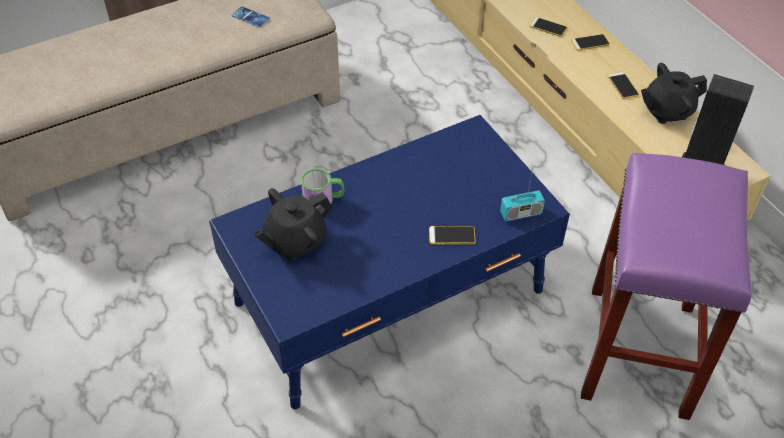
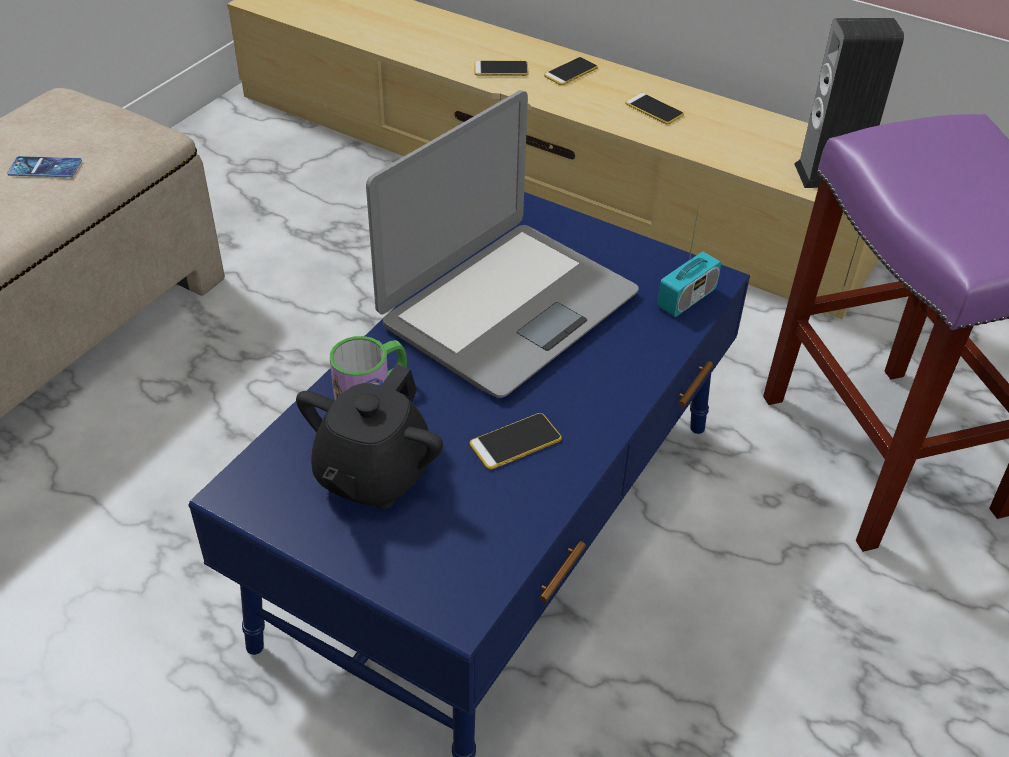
camera: 30 degrees left, 5 degrees down
phone [429,226,476,244] -> phone moved to [470,413,562,470]
black teapot [641,63,707,124] -> none
none -> laptop [366,90,639,398]

